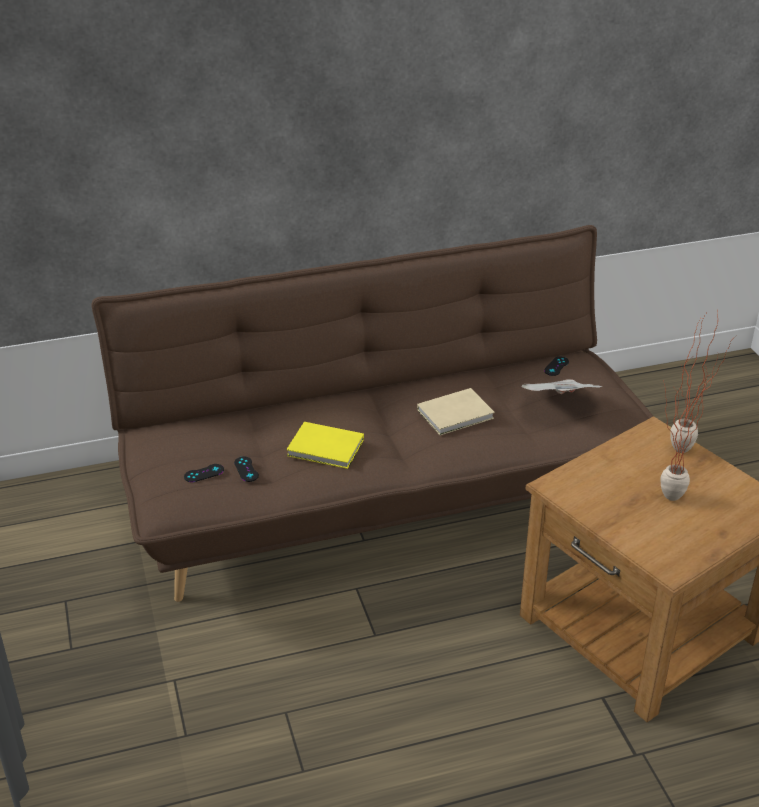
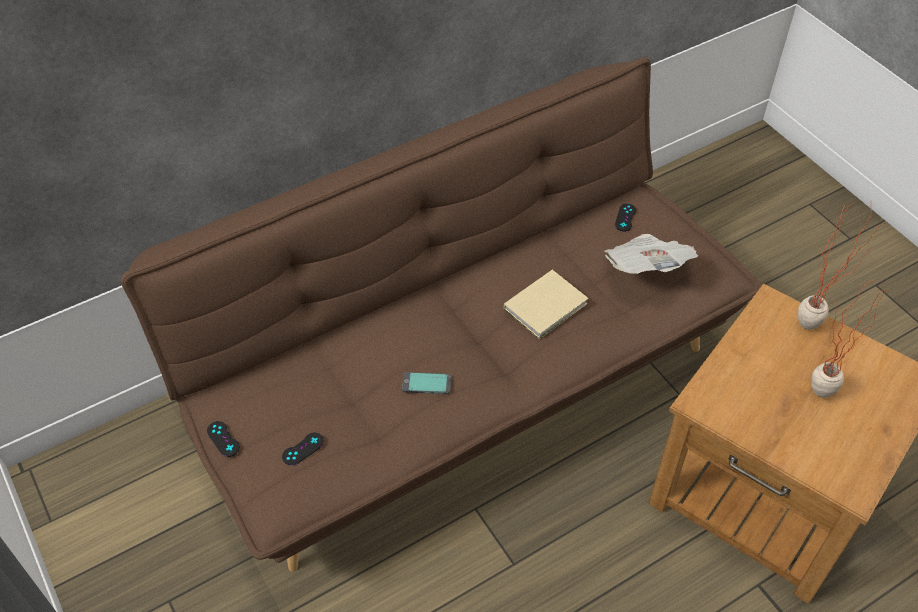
camera: 15 degrees left, 15 degrees up
black game controller [234,456,259,482] -> black game controller moved to [207,421,240,457]
yellow book [286,422,364,469] -> phone [402,372,451,394]

